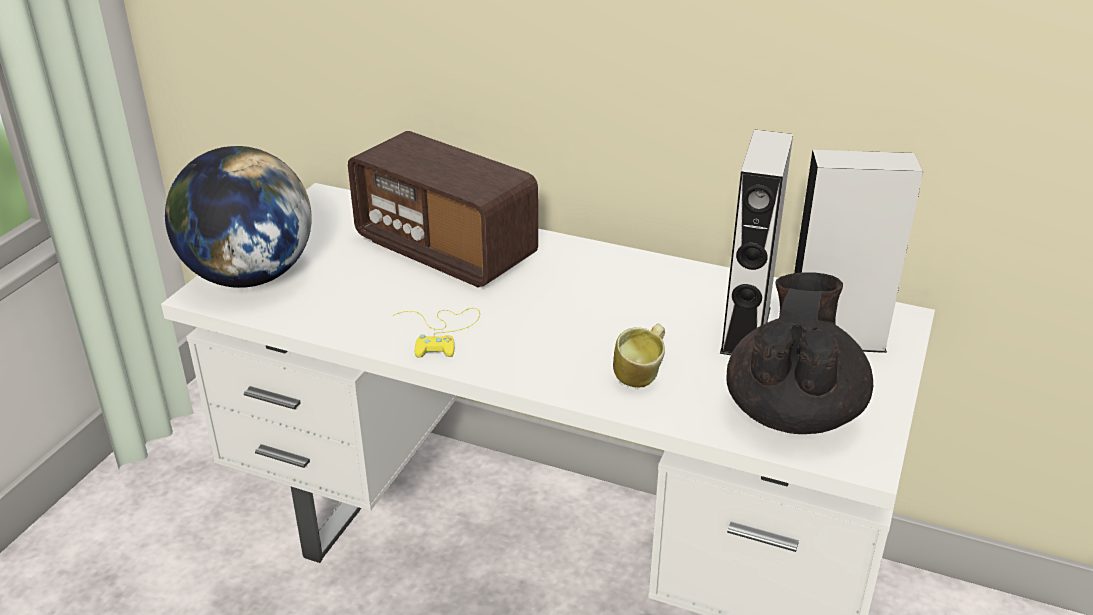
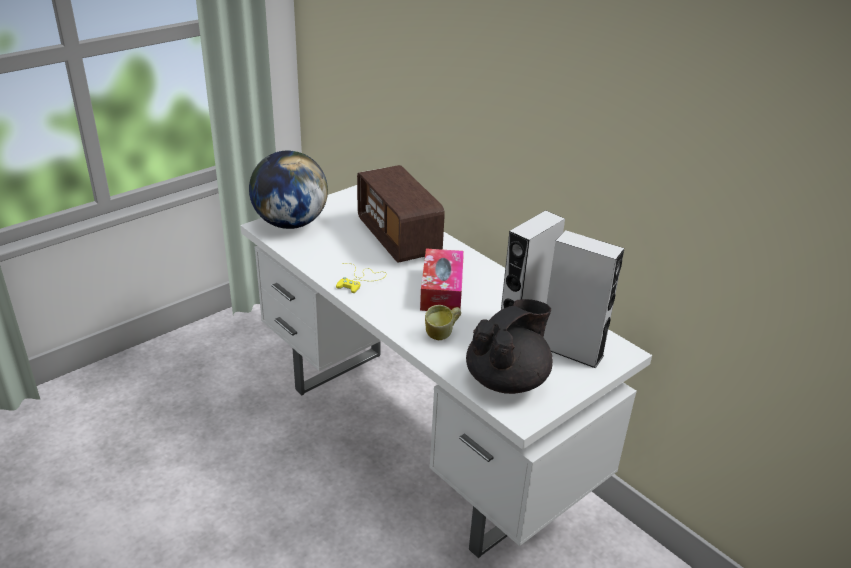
camera: 25 degrees right, 0 degrees up
none -> tissue box [420,249,464,311]

